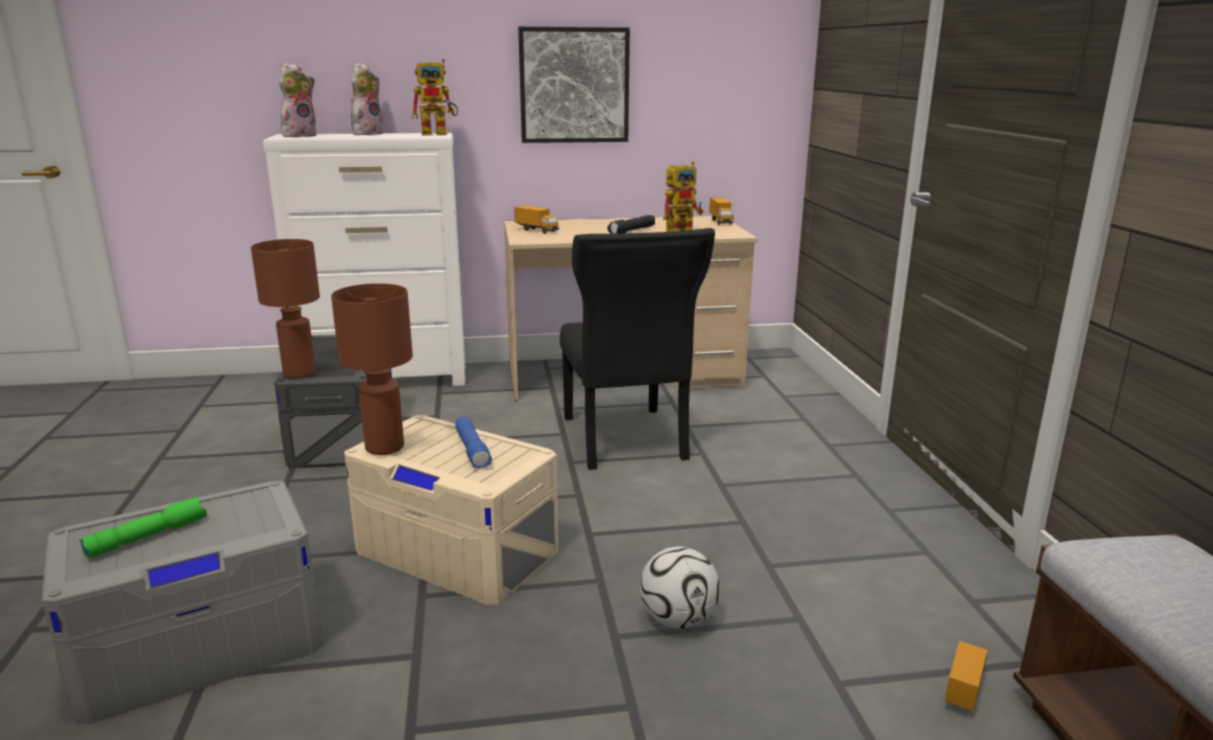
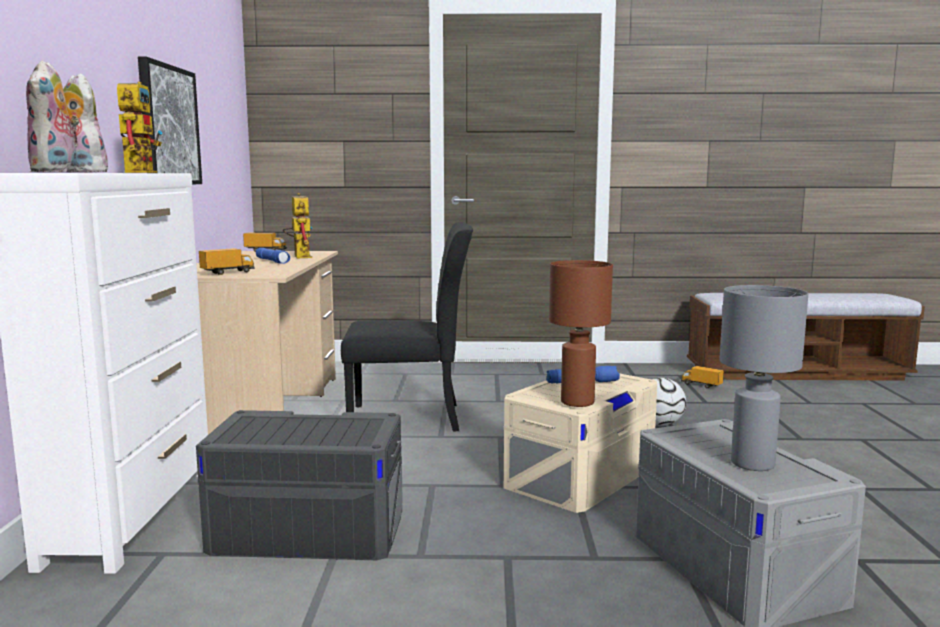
camera: 80 degrees left, 10 degrees down
green flashlight [79,497,207,558] -> grey table lamp [719,285,808,471]
brown table lamp [251,239,320,378] -> none
plush toy [279,63,317,138] -> plush toy turned 150 degrees counterclockwise [26,61,79,172]
black flashlight [607,215,655,234] -> blue flashlight [256,248,290,264]

